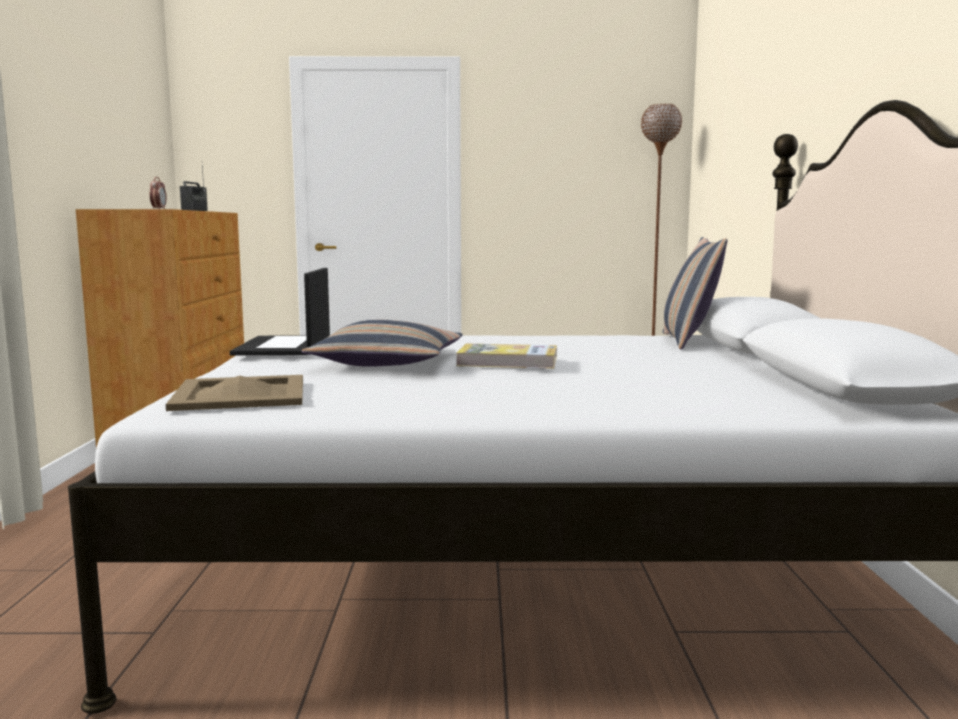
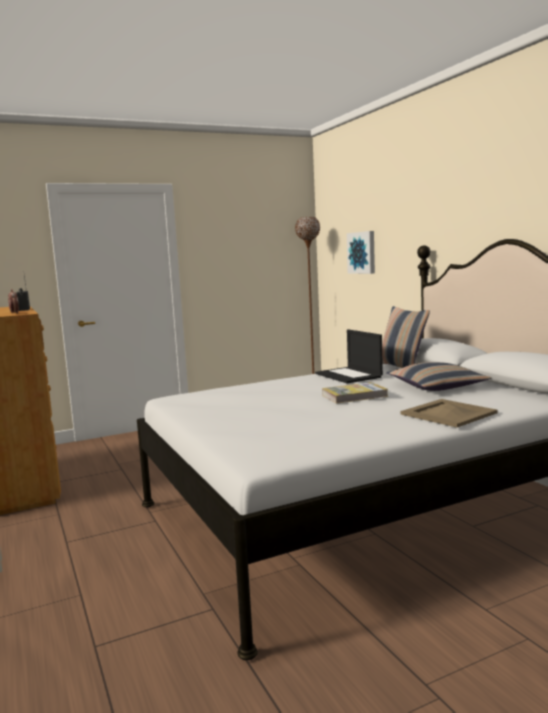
camera: 25 degrees left, 0 degrees up
beige tray [166,375,303,411] -> beige tray moved to [401,399,498,427]
laptop [230,268,330,356] -> laptop moved to [315,329,383,383]
pillow [302,320,463,367] -> pillow moved to [387,362,492,391]
none -> picture [347,231,375,274]

